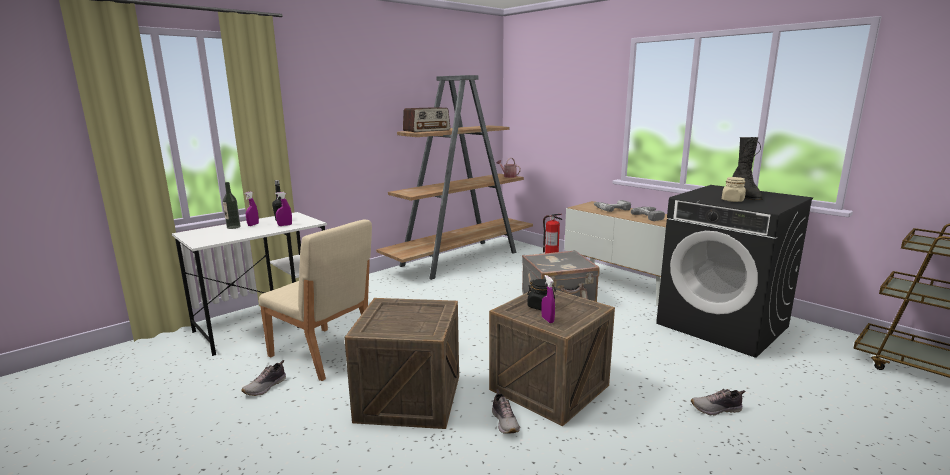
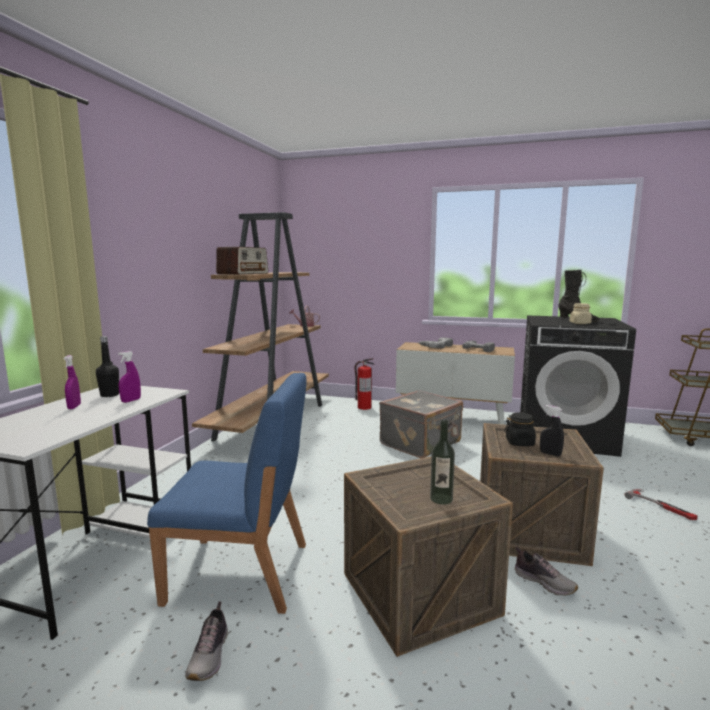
camera: 30 degrees left, 5 degrees down
bottle [223,182,240,229] -> bottle moved to [430,420,455,505]
beige chair [259,219,372,381] -> blue chair [147,373,306,614]
purple spray bottle [541,275,555,323] -> black spray bottle [540,405,564,457]
shoe [691,389,745,415] -> hammer [625,489,698,520]

